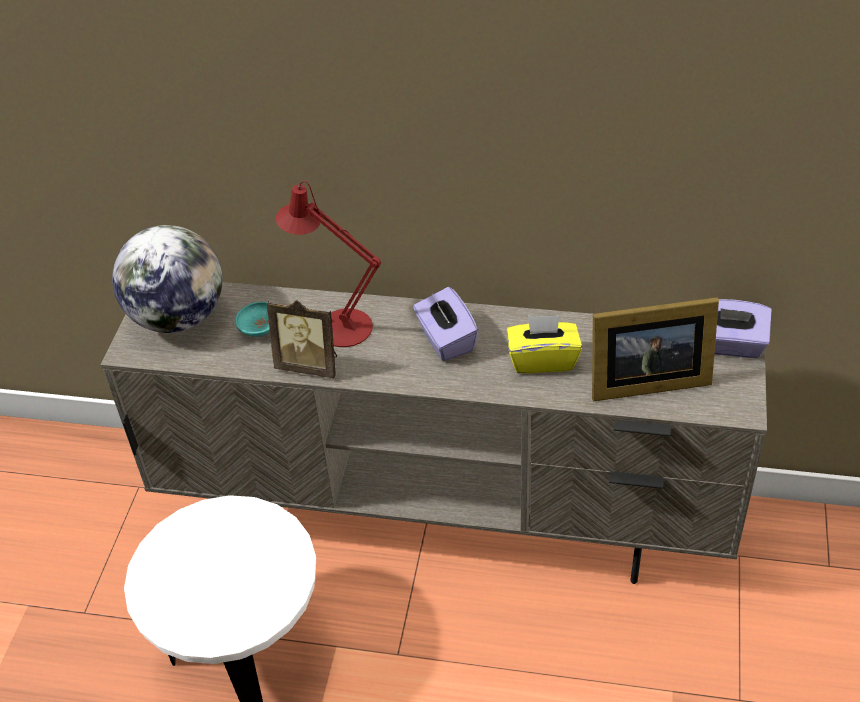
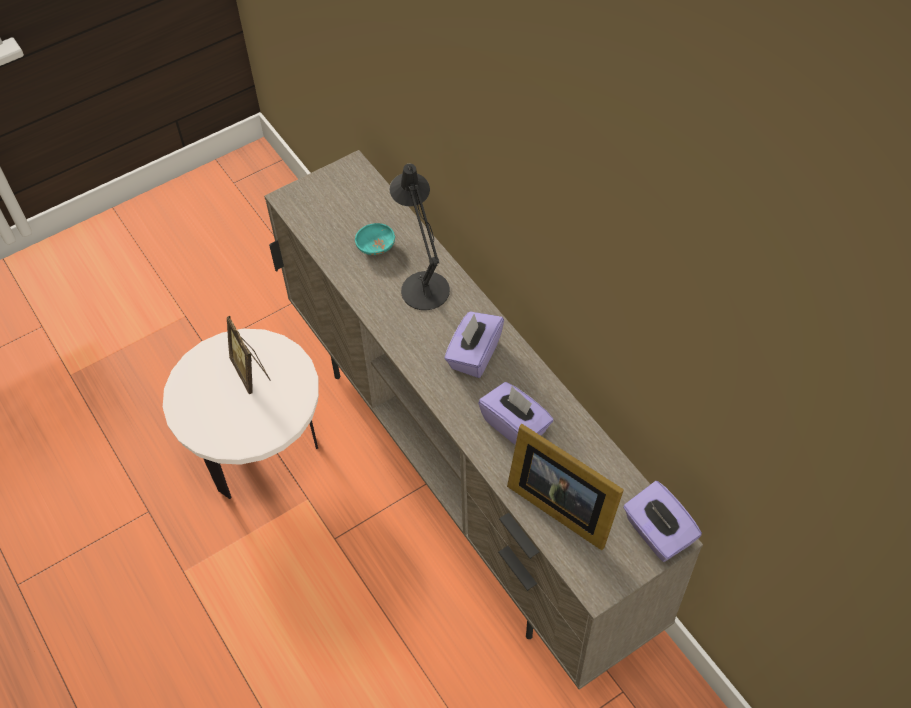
camera: 45 degrees right, 10 degrees up
globe [112,225,223,333] -> none
picture frame [267,300,337,378] -> picture frame moved to [227,316,271,394]
red table lamp [276,181,381,347] -> black table lamp [389,164,450,310]
yellow tissue box [507,315,582,374] -> purple tissue box [478,382,554,445]

